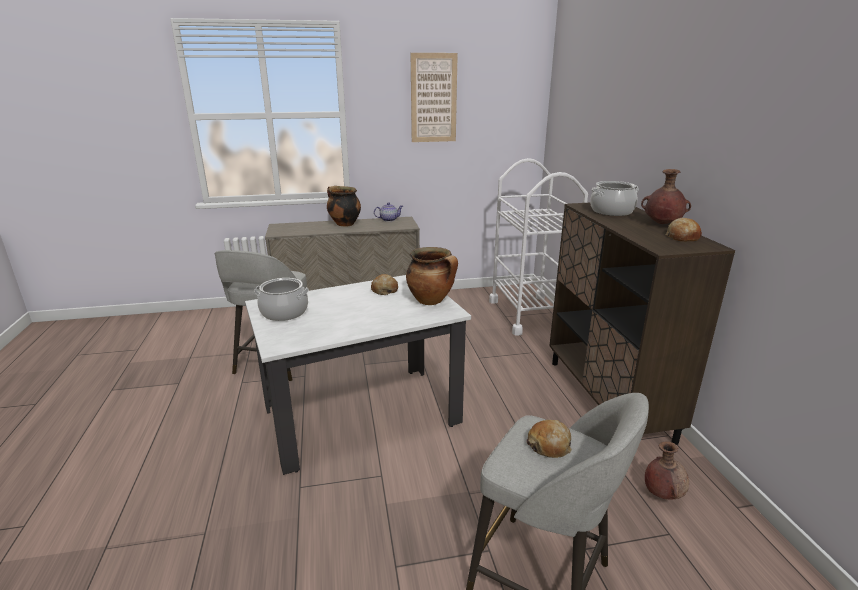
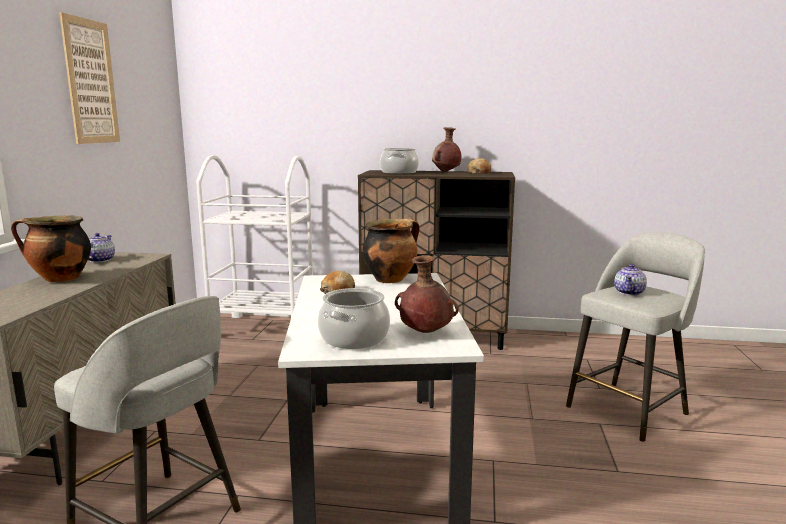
camera: 70 degrees left, 10 degrees down
bread [526,420,572,458] -> teapot [614,264,647,296]
brown vase [645,442,689,500] -> brown vase moved to [395,255,459,333]

